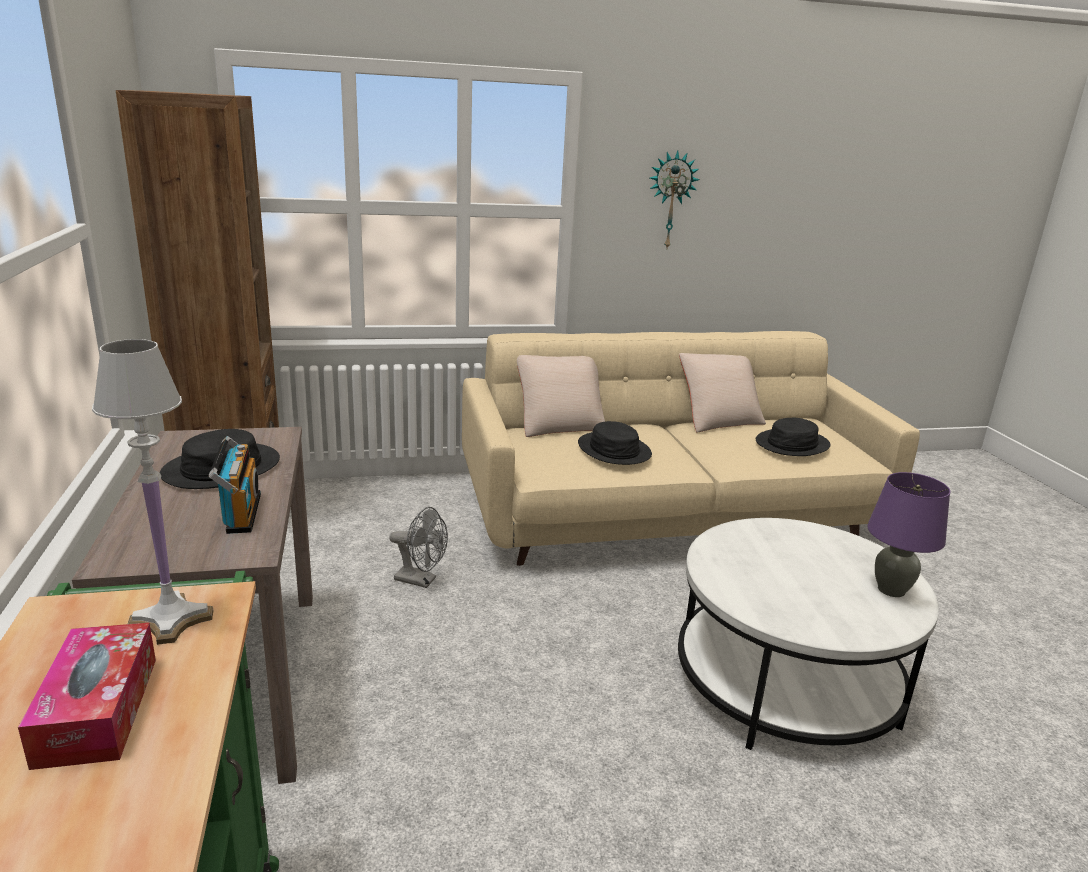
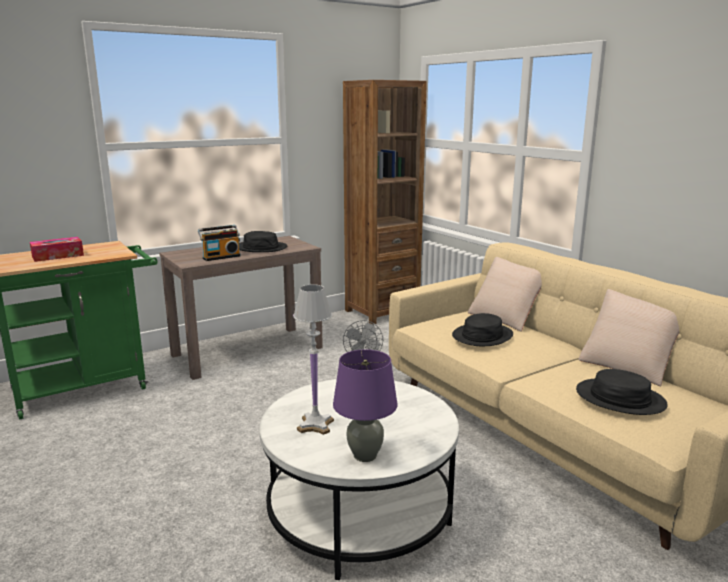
camera: 70 degrees right, 5 degrees down
white table lamp [92,339,214,645] -> white table lamp moved to [293,284,334,435]
wall clock [650,151,700,248] -> none

